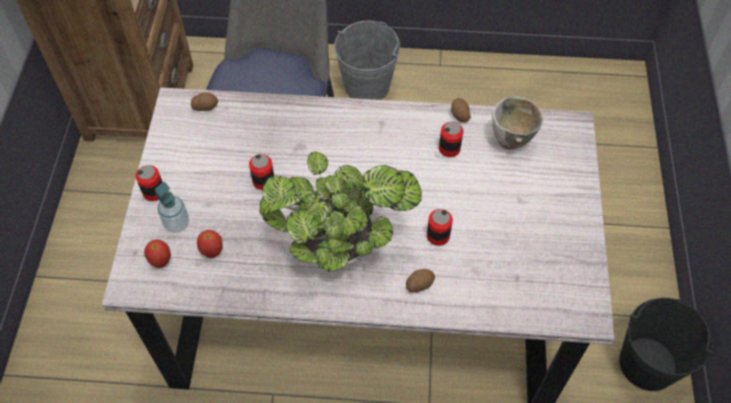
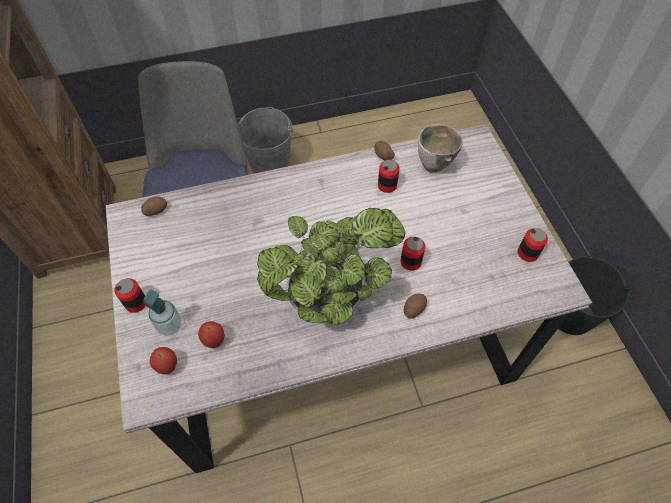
camera: 20 degrees left, 0 degrees up
can [249,154,274,190] -> can moved to [517,228,548,262]

